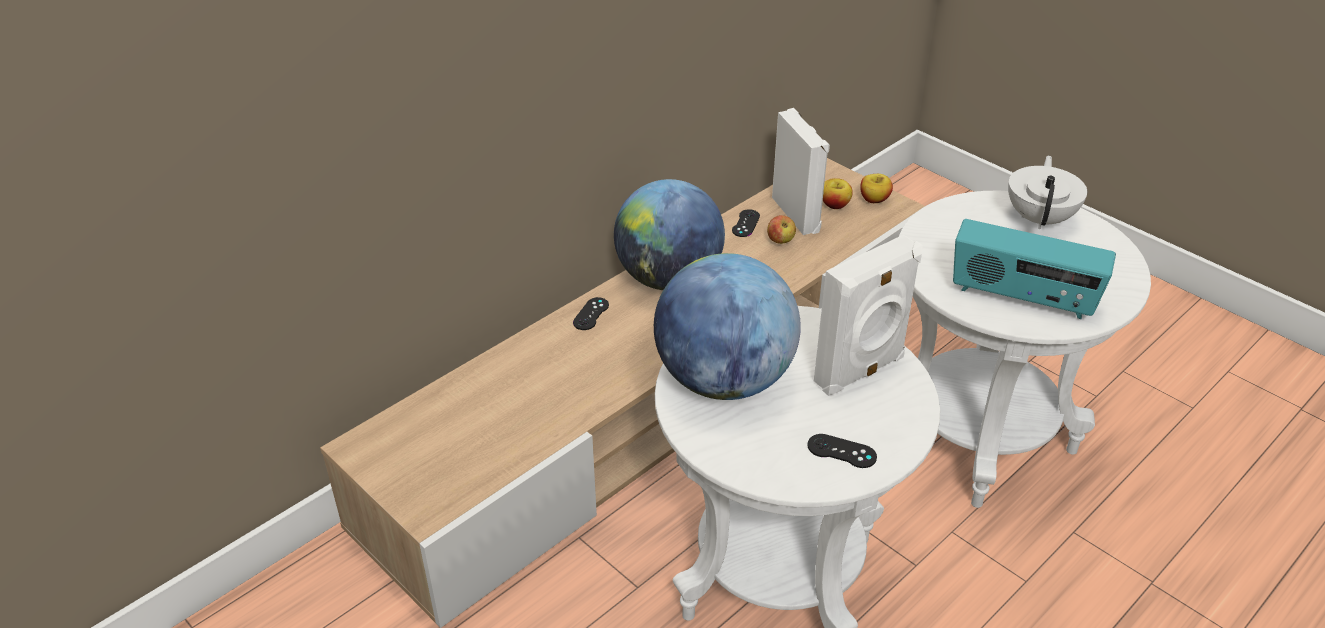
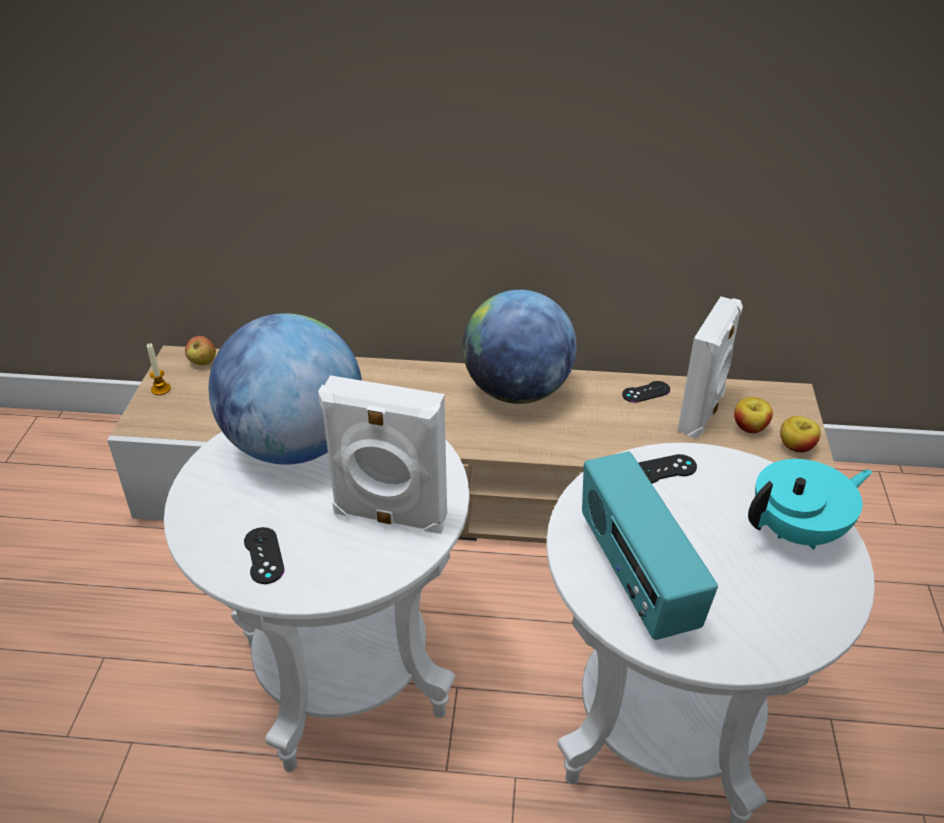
camera: 50 degrees right, 0 degrees up
black game controller [573,297,609,330] -> black game controller moved to [638,454,697,483]
apple [767,215,796,244] -> apple moved to [185,336,216,365]
white teapot [1008,156,1087,229] -> turquoise teapot [748,459,872,550]
none -> candle [147,343,171,395]

